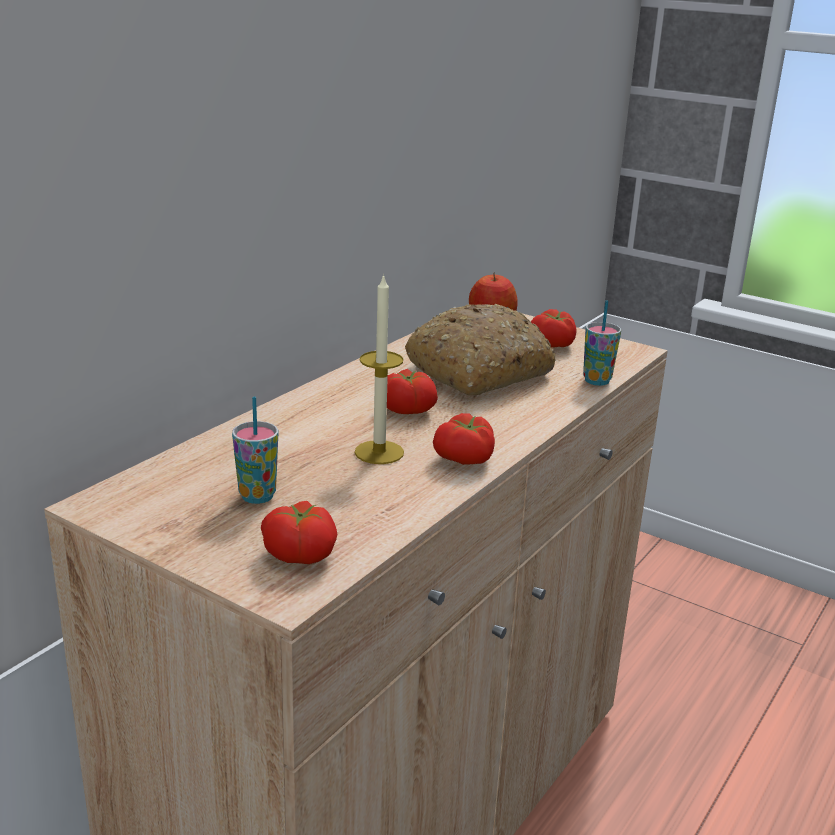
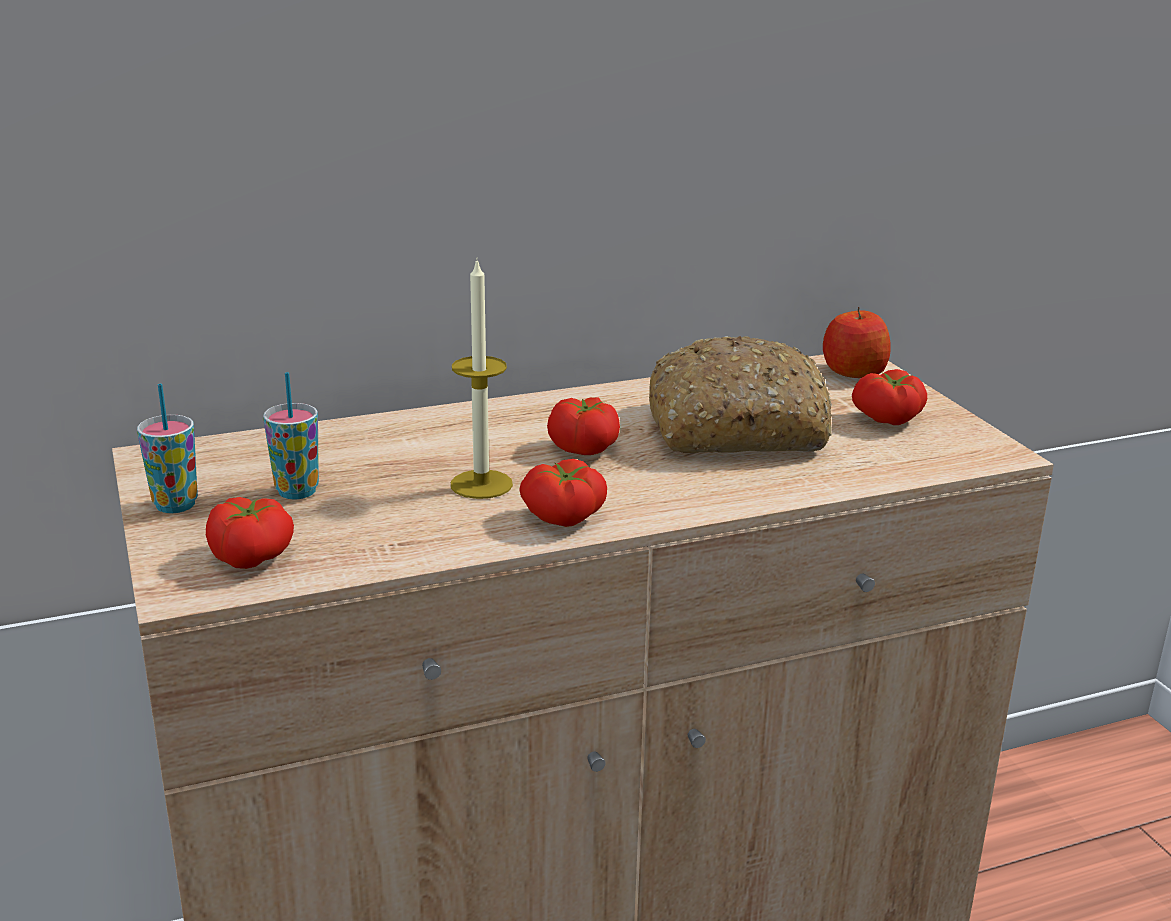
camera: 35 degrees right, 0 degrees up
cup [583,300,621,386] -> cup moved to [137,384,198,513]

